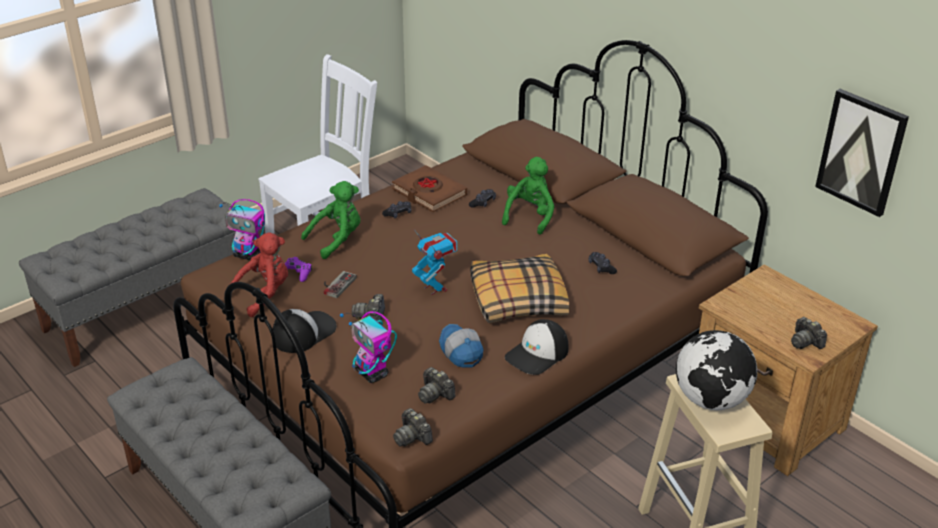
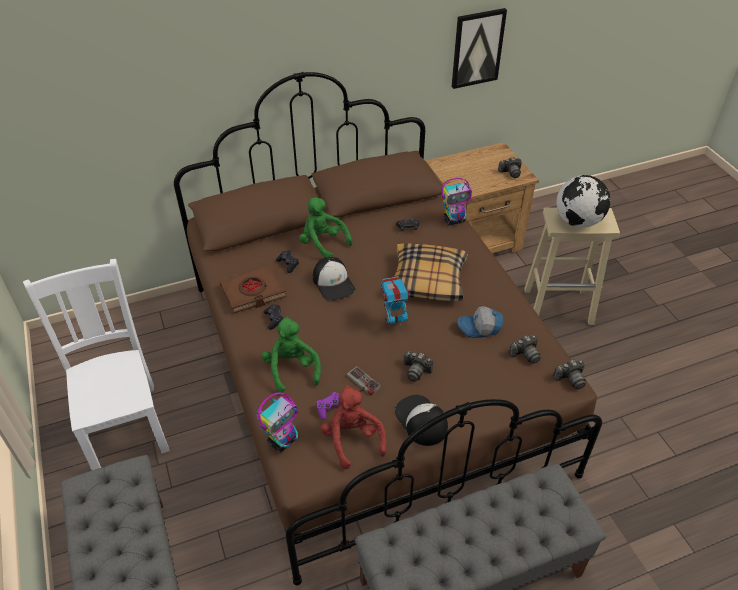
camera: 70 degrees left, 10 degrees up
toy robot [340,311,397,383] -> toy robot moved to [441,178,472,225]
cap [505,319,568,375] -> cap moved to [313,257,355,301]

